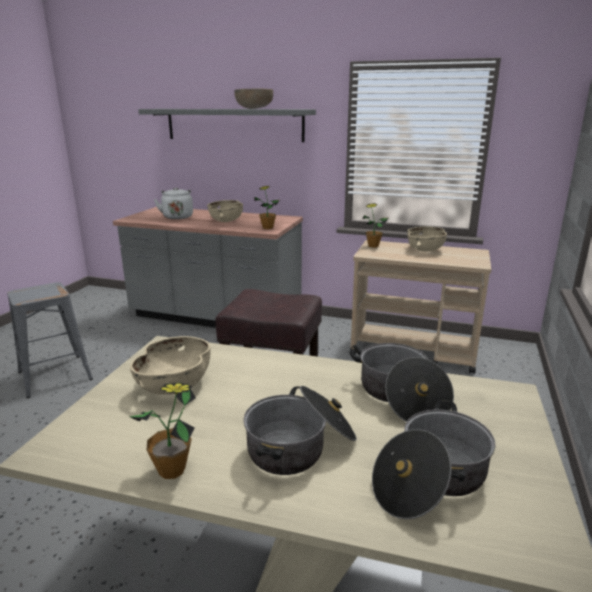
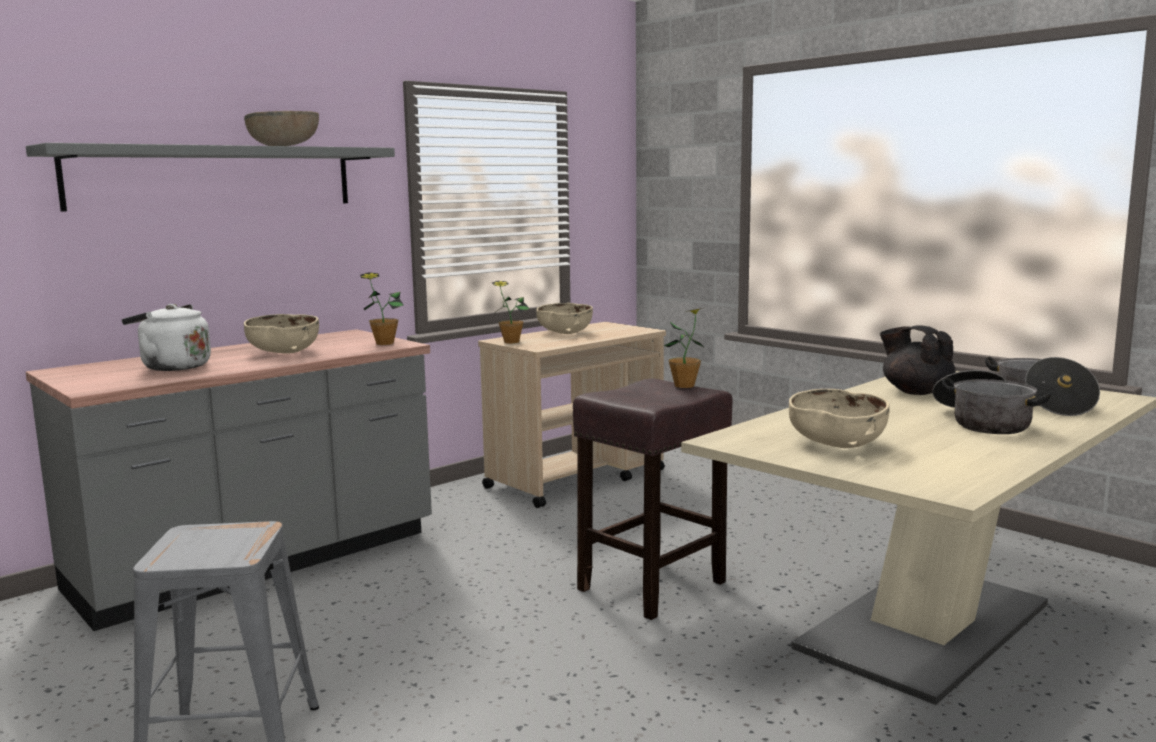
camera: 60 degrees left, 10 degrees down
potted plant [128,383,196,479] -> potted plant moved to [664,308,705,388]
cooking pot [350,343,454,422] -> black teapot [880,325,955,395]

